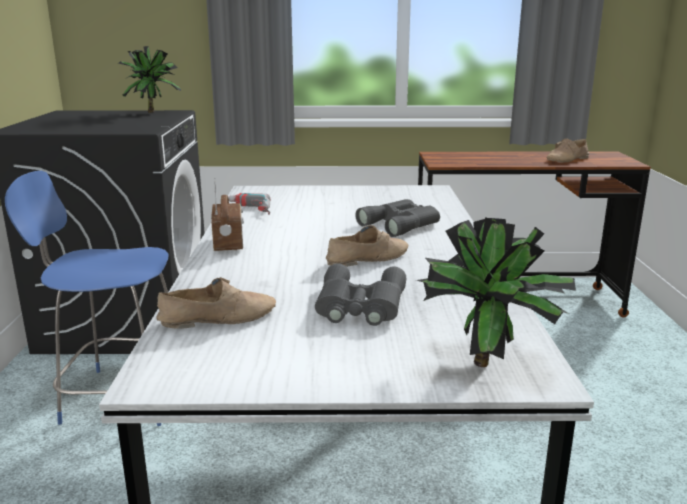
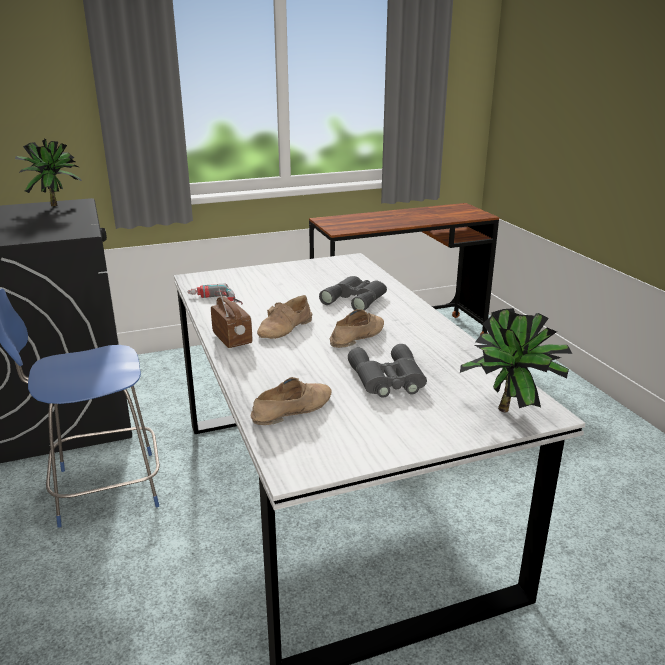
camera: 20 degrees left, 5 degrees up
beige shoe [547,138,590,162] -> beige shoe moved to [257,295,312,339]

